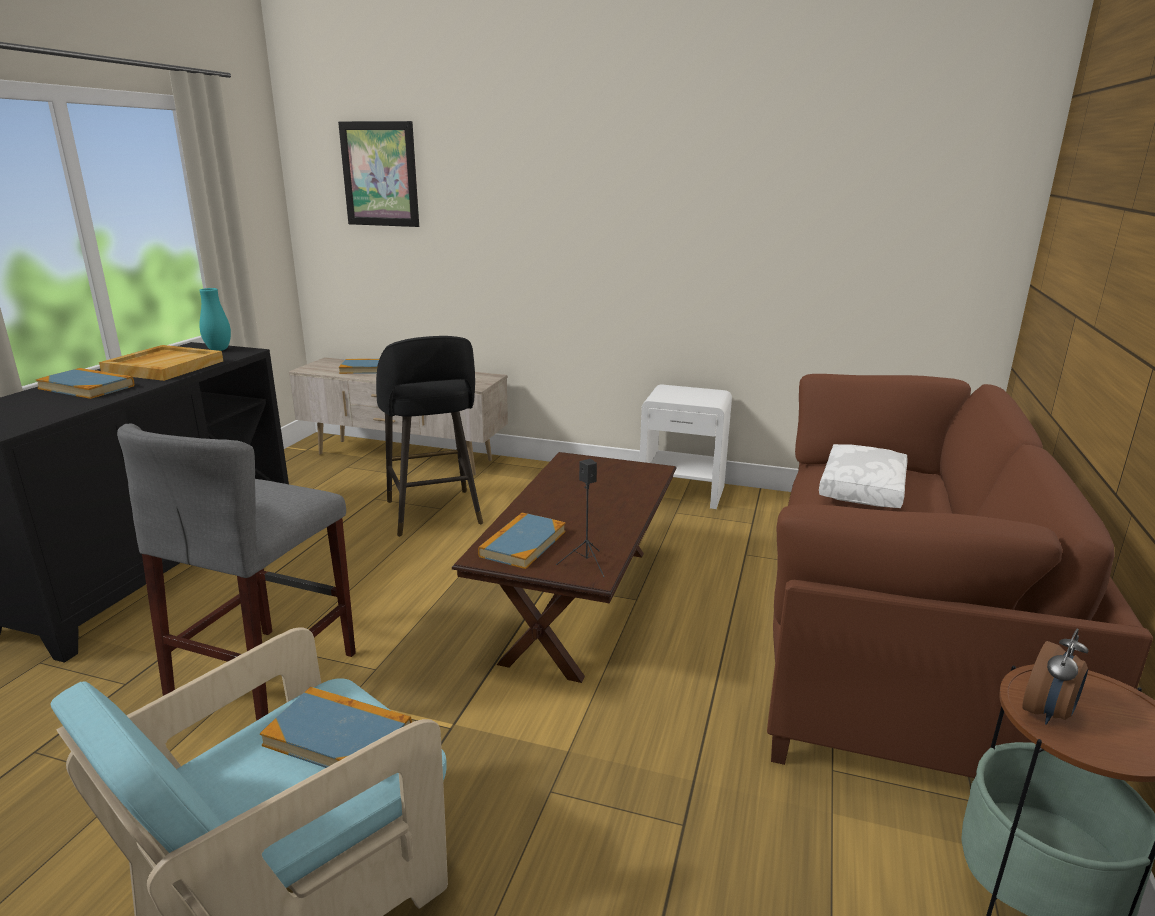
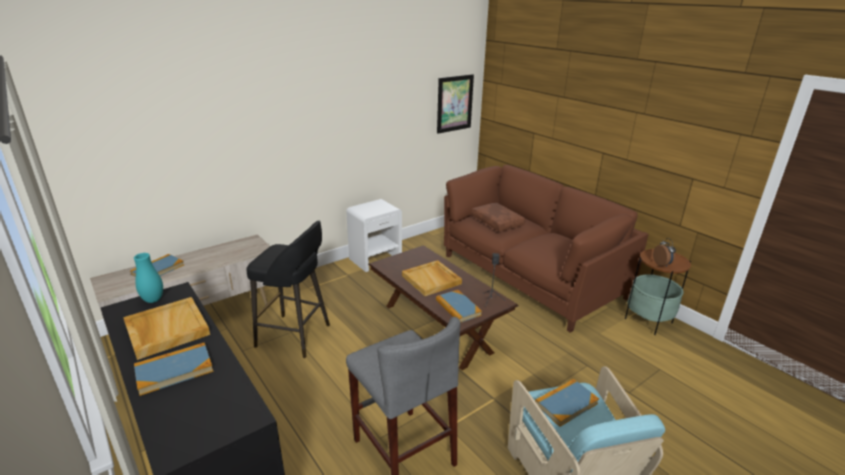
camera: 55 degrees left, 5 degrees up
picture [338,121,419,227] -> picture moved to [437,74,474,134]
white pillow [819,444,907,508] -> brown pillow [471,203,525,232]
none -> beige tray [402,260,462,296]

